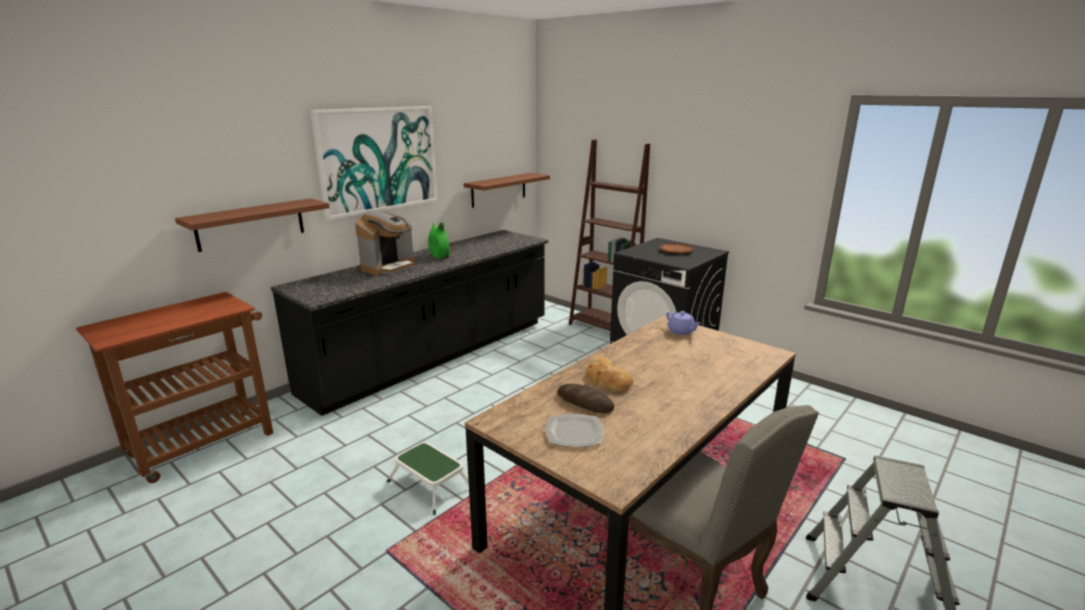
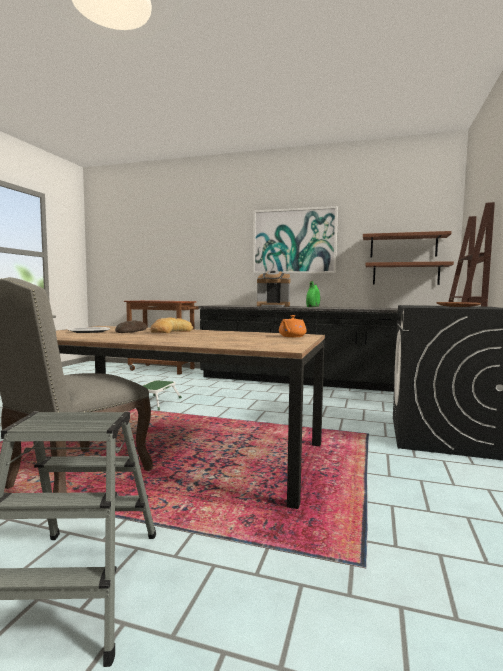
camera: 65 degrees right, 15 degrees down
brown shelf [175,198,330,252] -> brown shelf moved to [363,231,451,258]
purple teapot [666,311,701,335] -> orange teapot [279,315,307,337]

